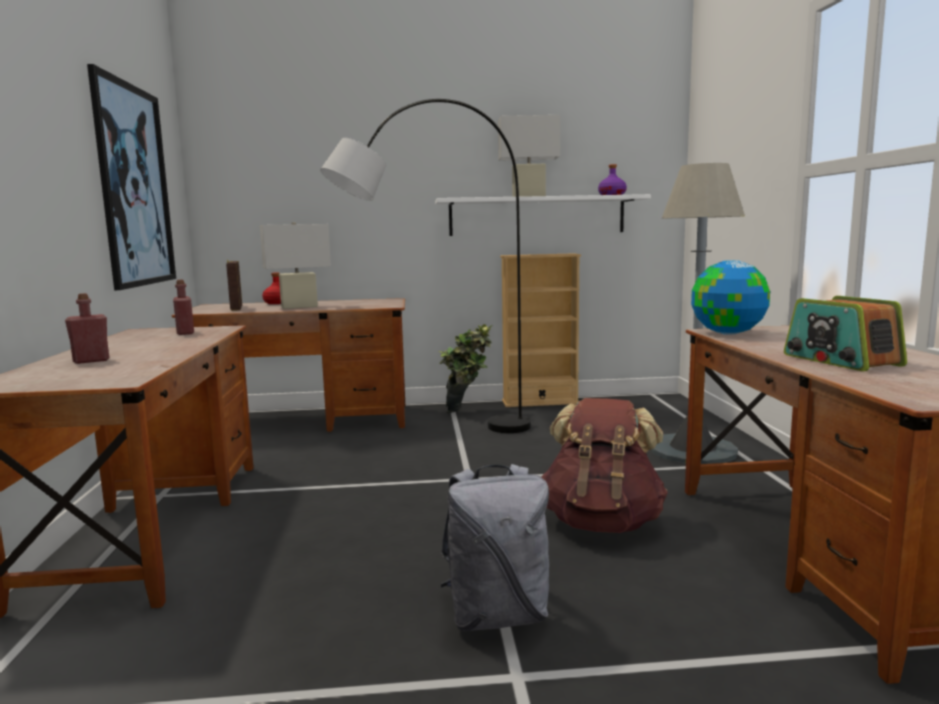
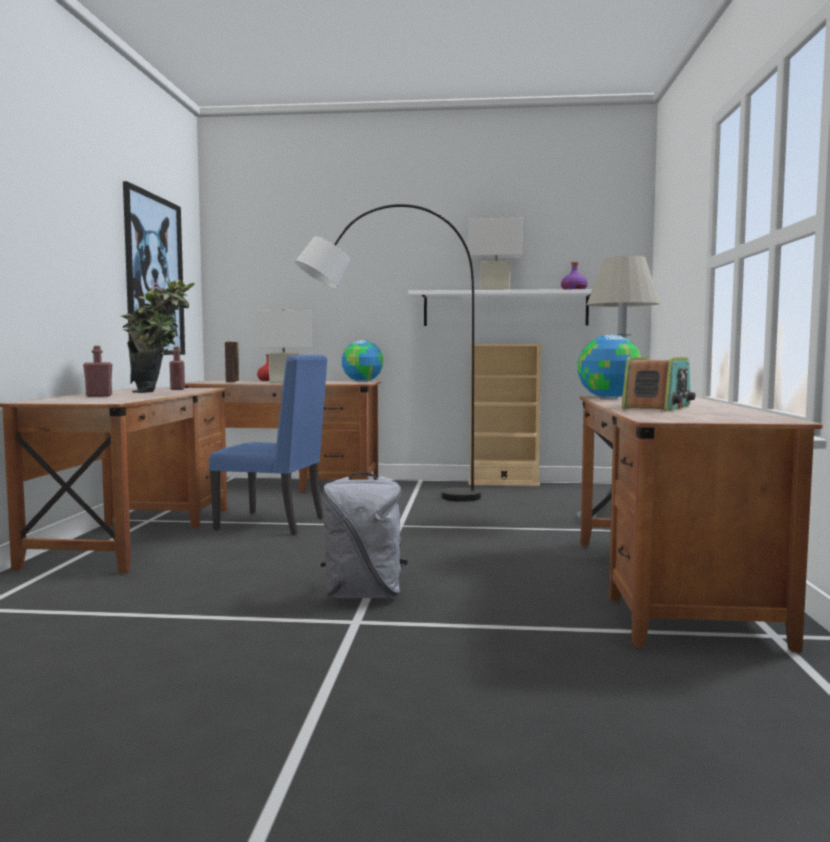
camera: 10 degrees right, 5 degrees down
potted plant [439,324,493,413] -> potted plant moved to [121,277,195,393]
brown backpack [542,398,668,533] -> none
radio [784,296,907,371] -> radio turned 135 degrees counterclockwise [622,357,695,412]
none -> blue chair [209,355,328,535]
none -> globe [342,340,383,382]

